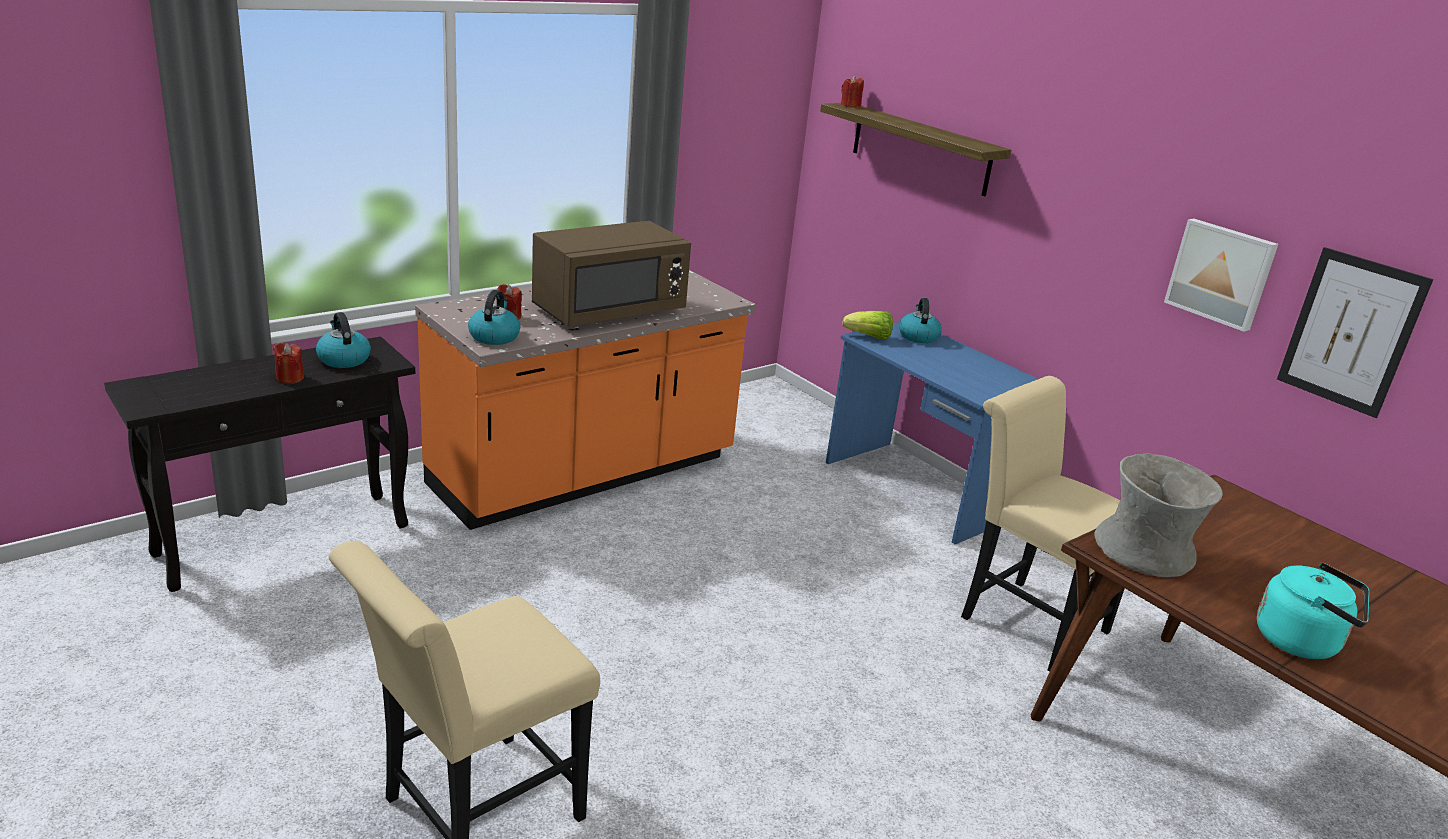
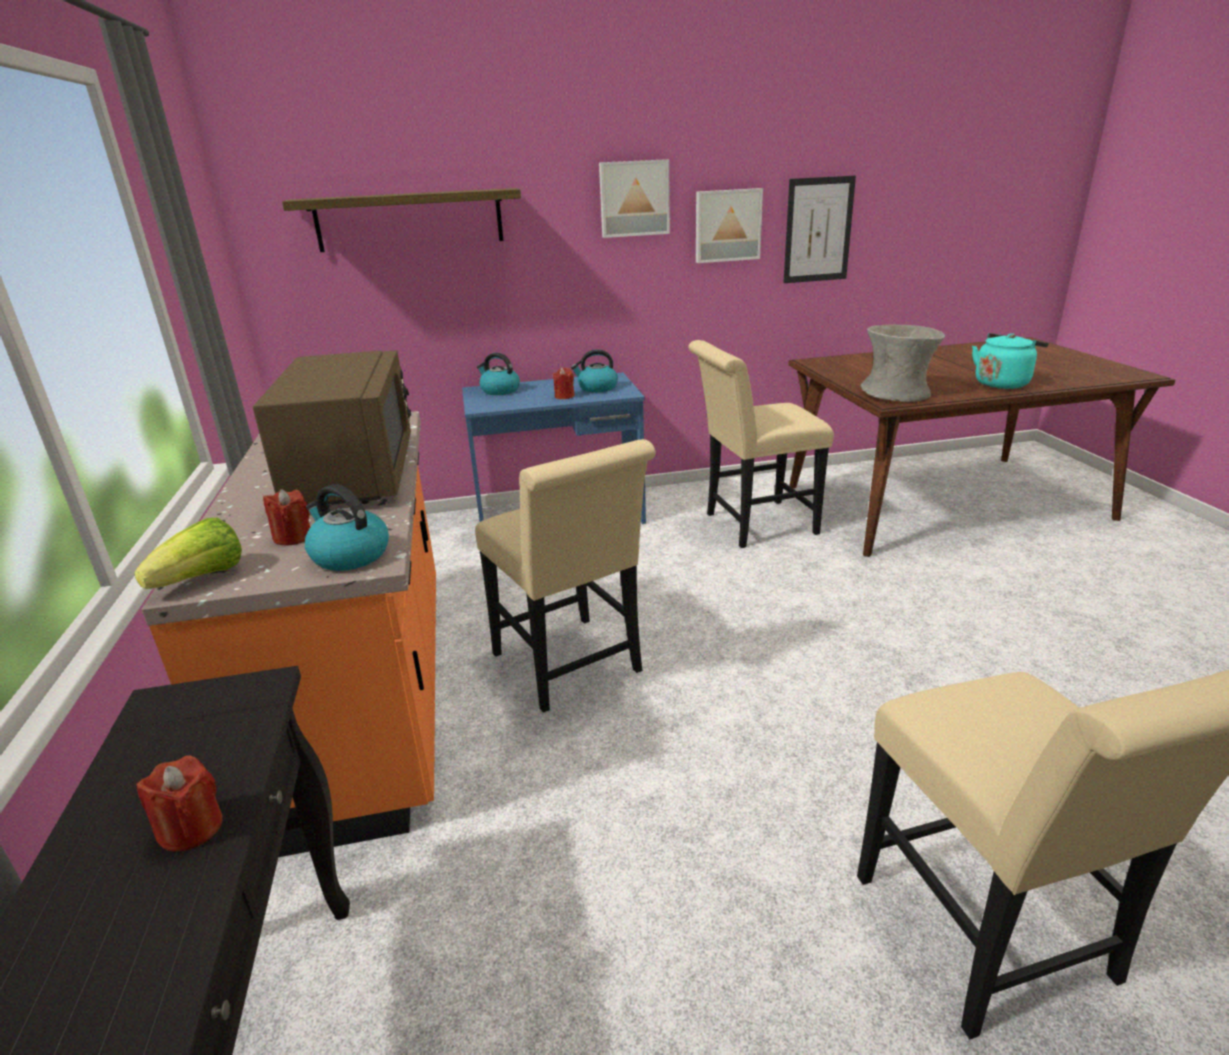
camera: 60 degrees left, 0 degrees up
kettle [316,312,371,368] -> kettle moved to [571,350,618,392]
red candle [841,75,864,107] -> red candle moved to [553,367,575,399]
lettuce [842,311,893,340] -> lettuce moved to [134,518,242,589]
none -> beige chair [475,439,656,713]
none -> picture [599,159,670,238]

